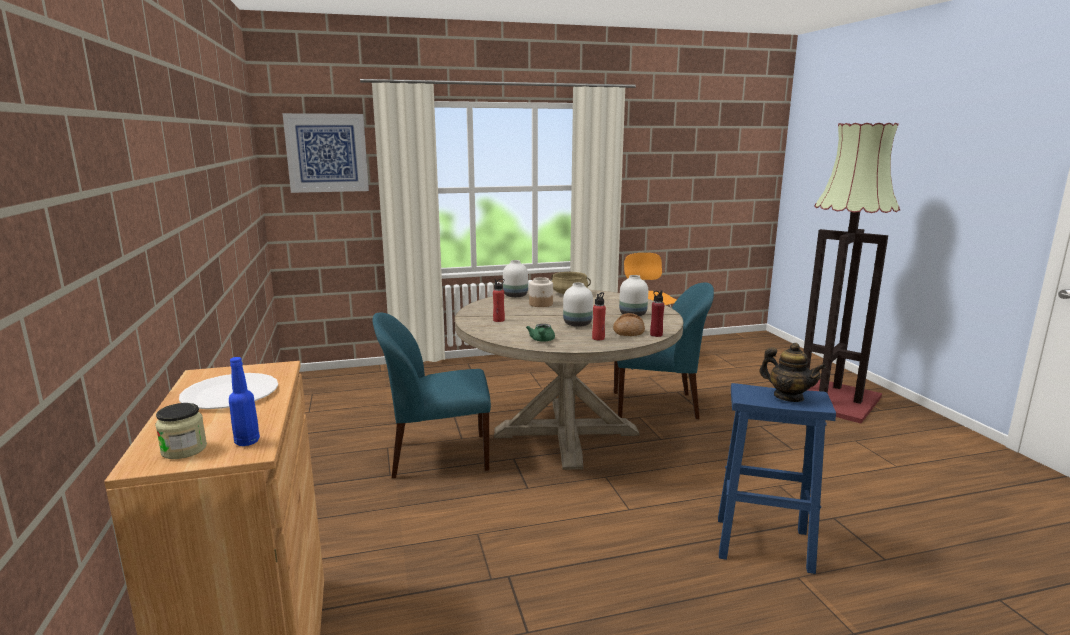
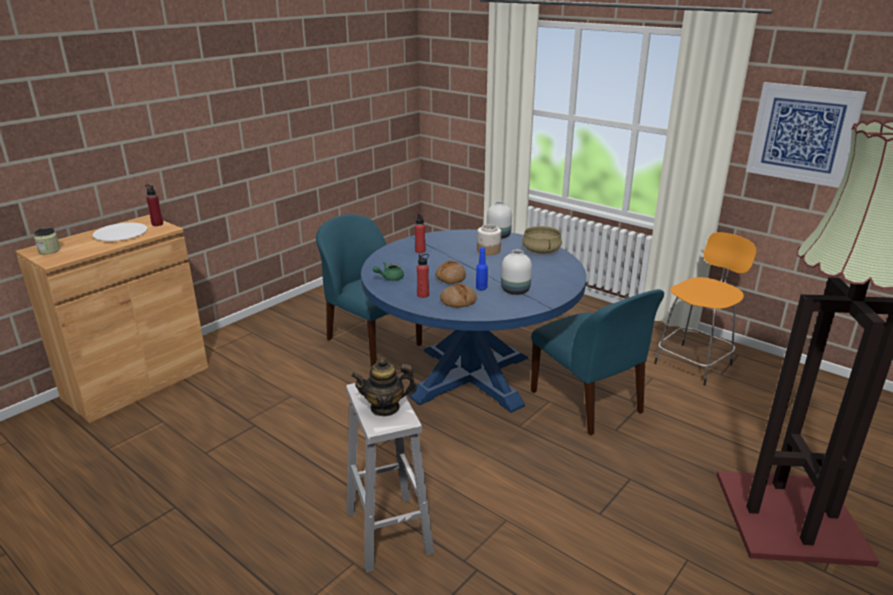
camera: 55 degrees right, 10 degrees up
blue bottle [229,357,260,446] -> blue bottle moved to [476,247,488,290]
picture [282,113,369,193] -> picture moved to [746,82,867,188]
beige dining table [455,289,683,470] -> blue dining table [361,229,586,413]
white vase [563,282,593,327] -> bread [436,260,466,284]
red bottle [650,290,664,337] -> red bottle moved to [145,184,163,226]
blue stool [718,383,836,574] -> white stool [346,383,434,573]
teapot [759,343,826,402] -> teapot turned 75 degrees clockwise [351,358,417,416]

